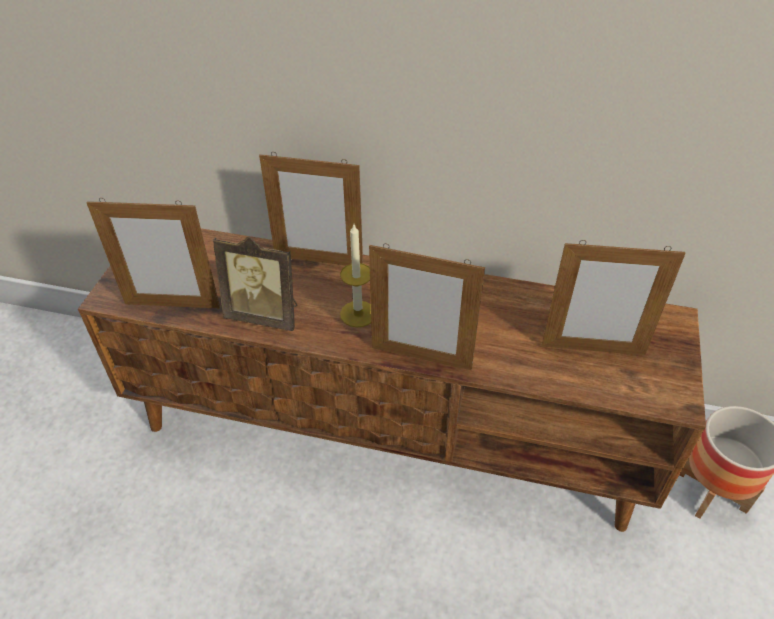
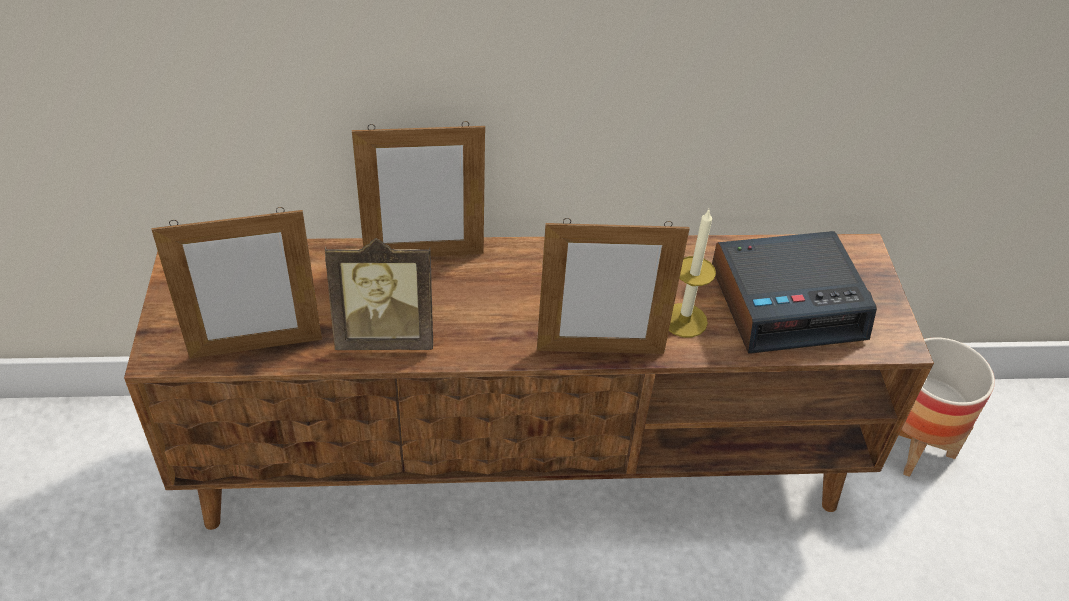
camera: 20 degrees left, 0 degrees up
candle [340,224,371,328] -> candle moved to [669,210,716,337]
picture frame [541,240,686,355] -> alarm clock [712,231,877,354]

